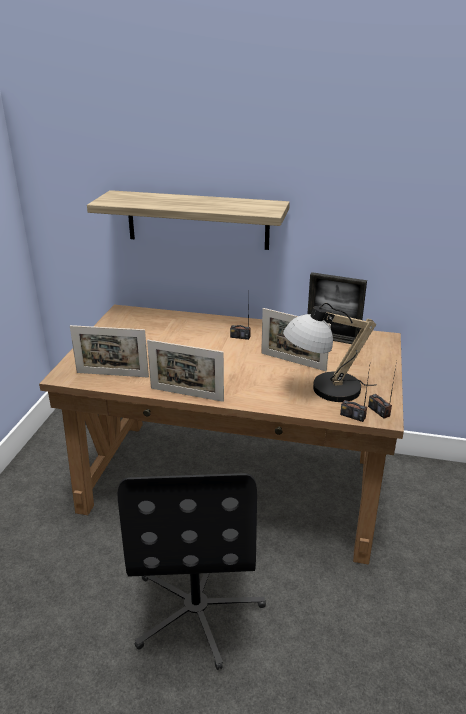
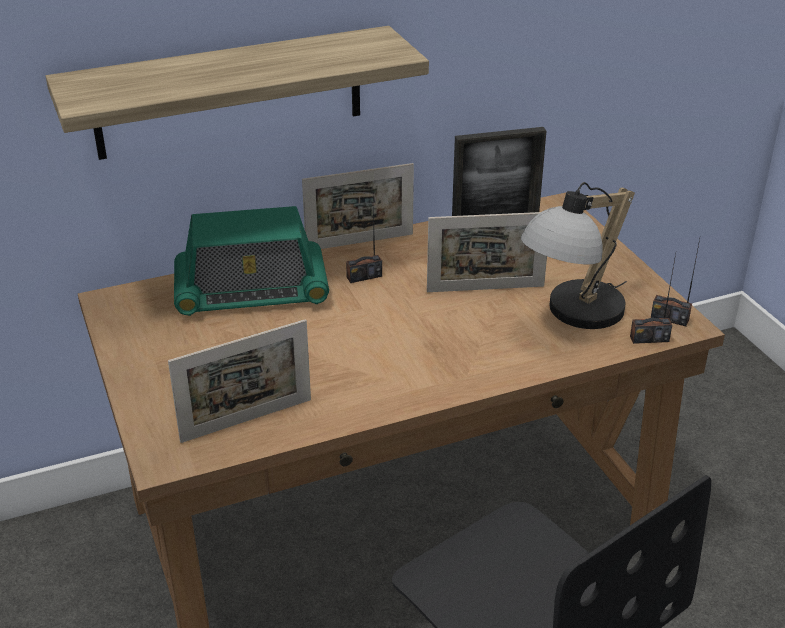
camera: 35 degrees left, 5 degrees up
picture frame [147,340,224,402] -> picture frame moved to [302,163,414,249]
none -> radio [174,206,329,316]

